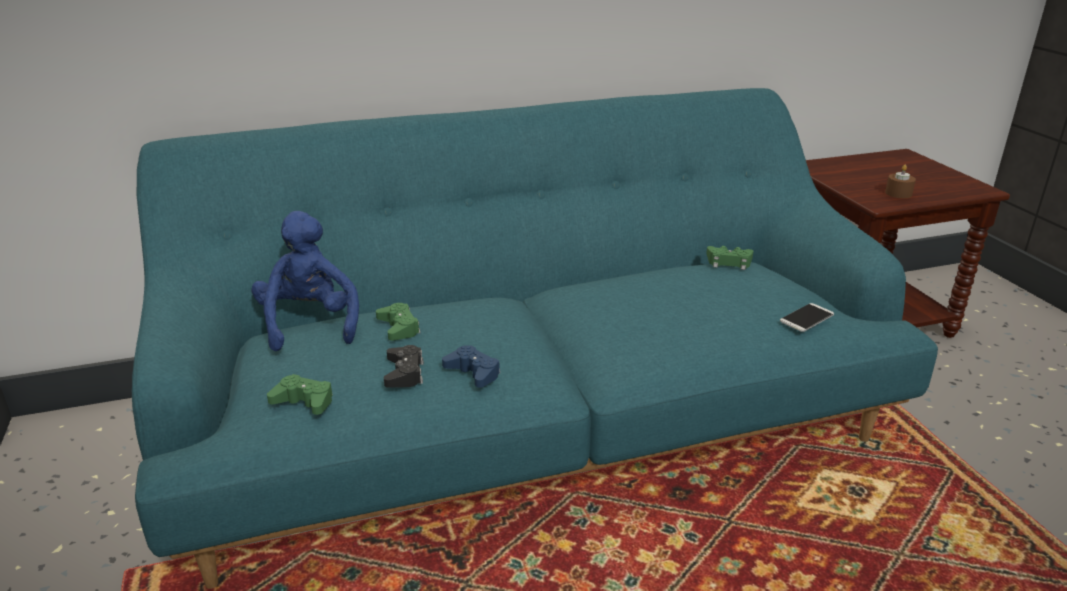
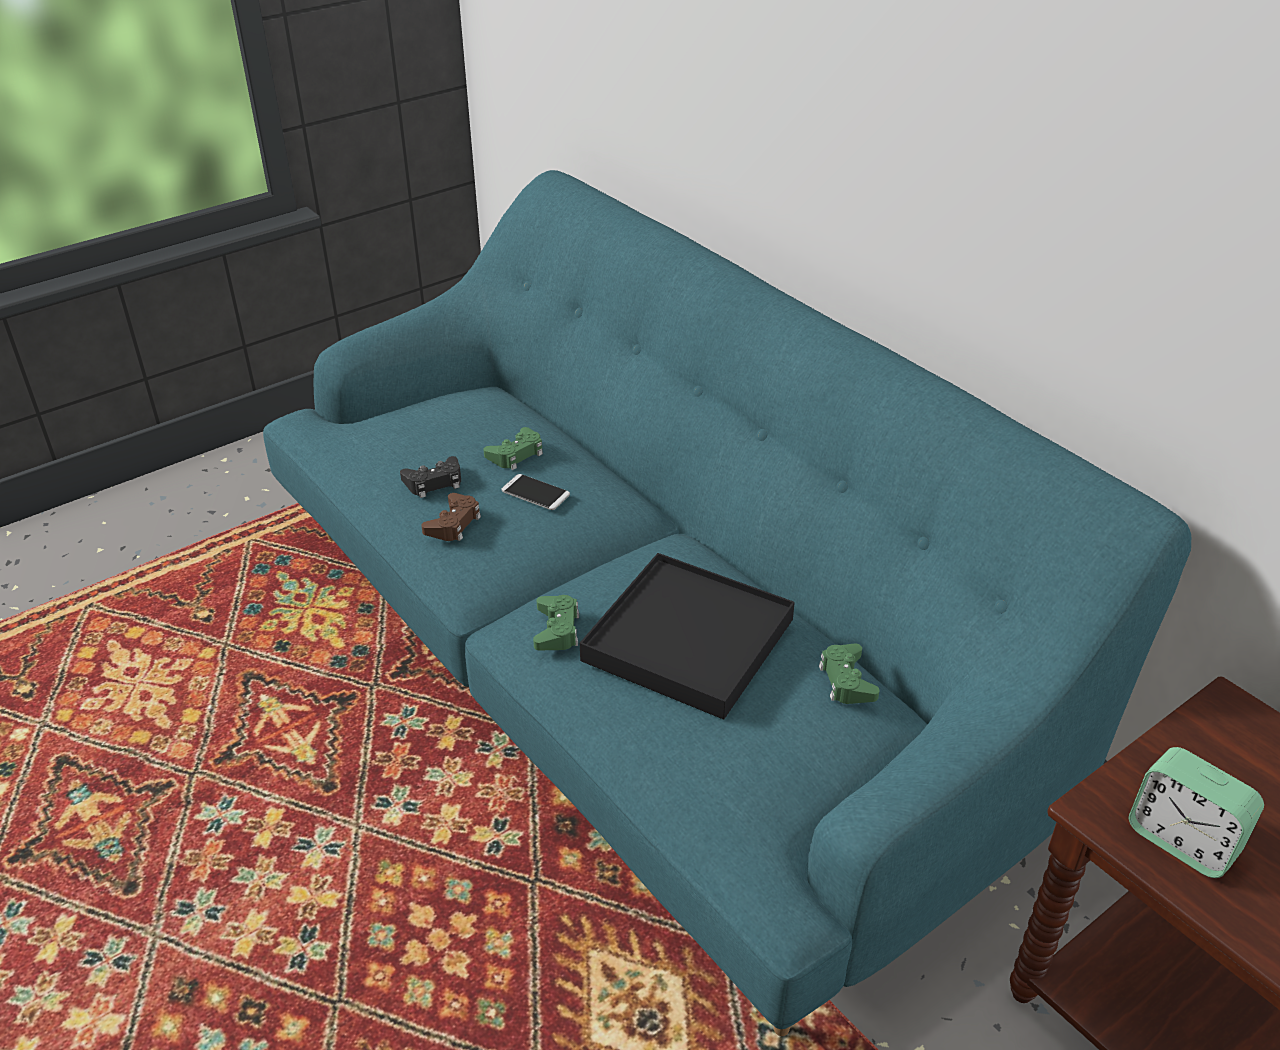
camera: 70 degrees right, 10 degrees up
blue plush toy [251,211,359,351] -> none
green game controller [267,374,333,415] -> green game controller moved to [533,595,579,650]
blue game controller [442,345,500,388] -> brown game controller [421,493,481,541]
phone [780,303,834,332] -> phone moved to [501,474,570,510]
brown candle [885,165,916,198] -> alarm clock [1129,747,1264,878]
none -> black tray [580,553,795,720]

